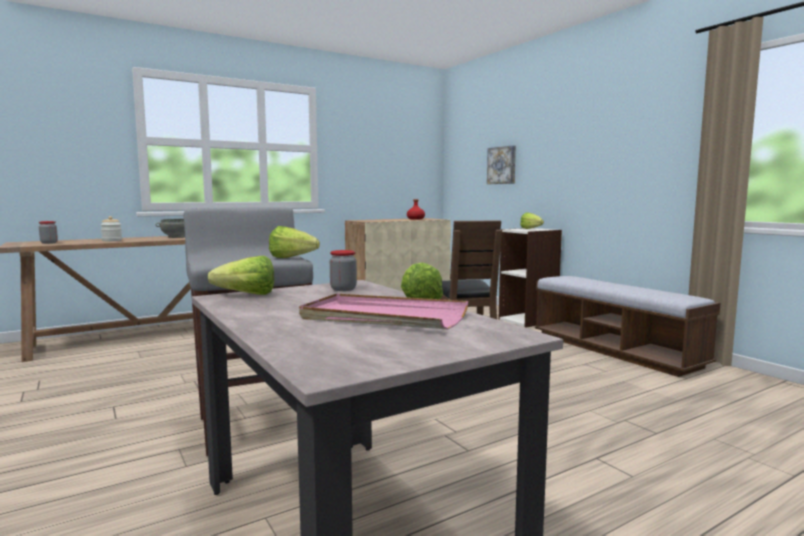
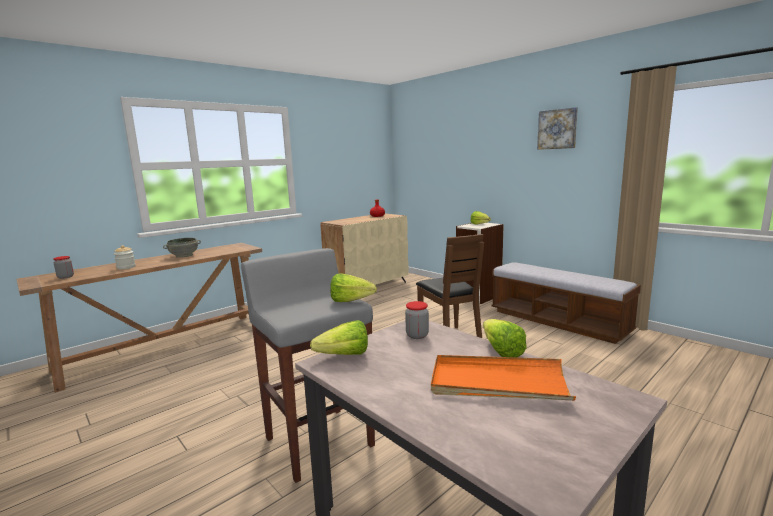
camera: 10 degrees left, 5 degrees up
pink tray [299,293,469,330] -> orange tray [431,355,576,401]
picture [487,145,516,184] -> picture moved to [537,107,578,150]

